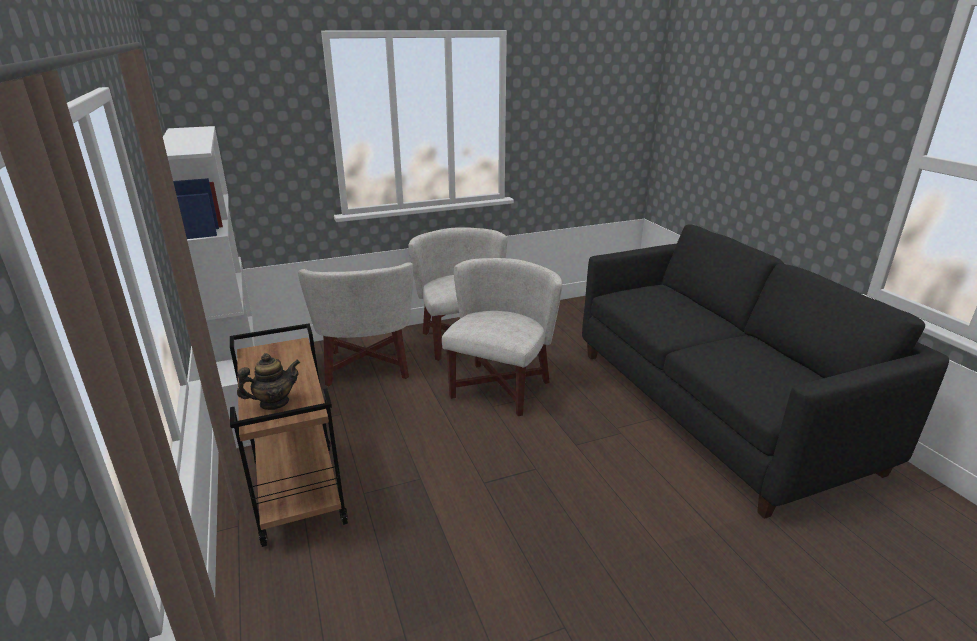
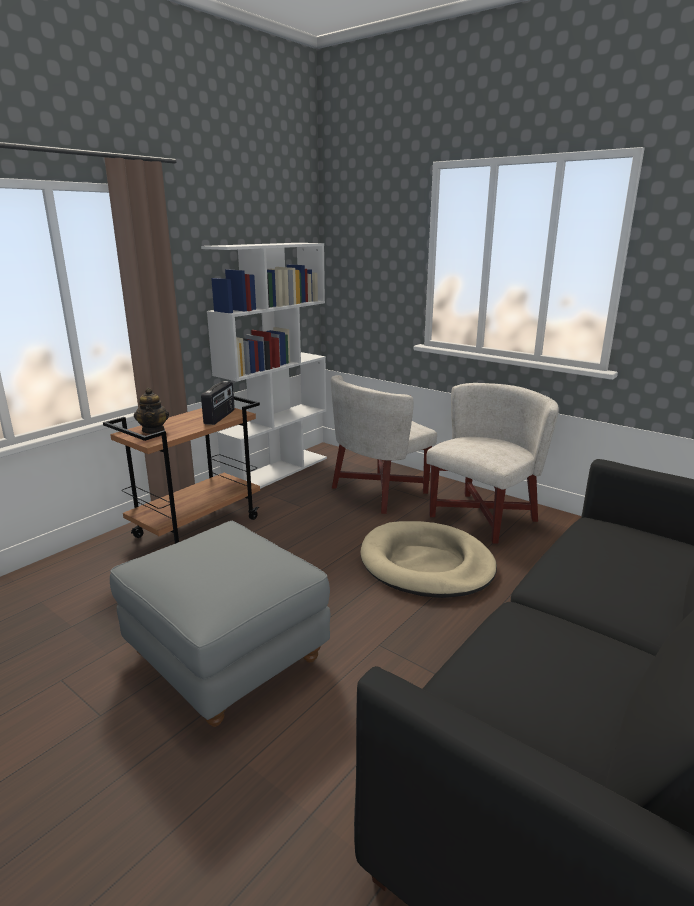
camera: 60 degrees right, 5 degrees down
teapot [237,353,300,410] -> teapot turned 45 degrees clockwise [134,388,169,434]
white armchair [442,258,562,416] -> beige dog bed [360,521,497,598]
none -> grey ottoman [110,521,330,727]
none -> radio [201,381,235,425]

